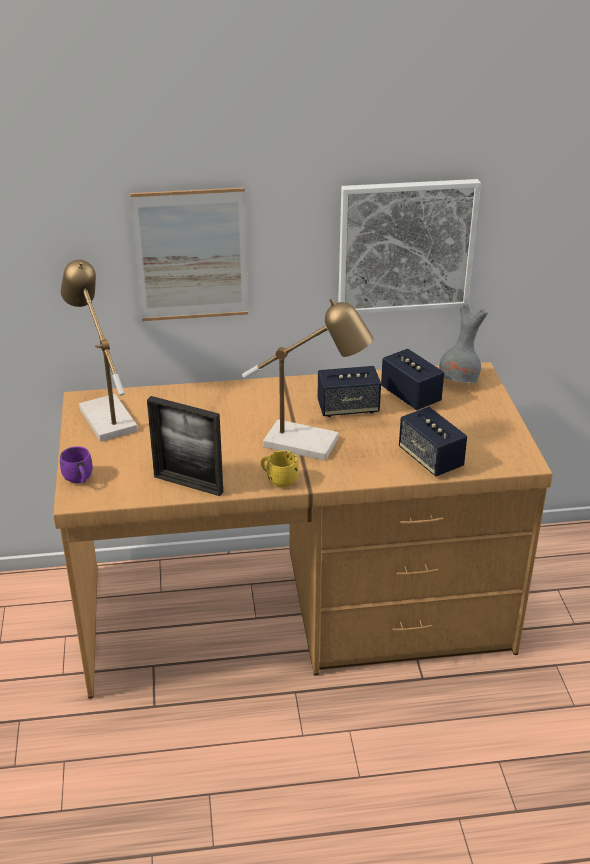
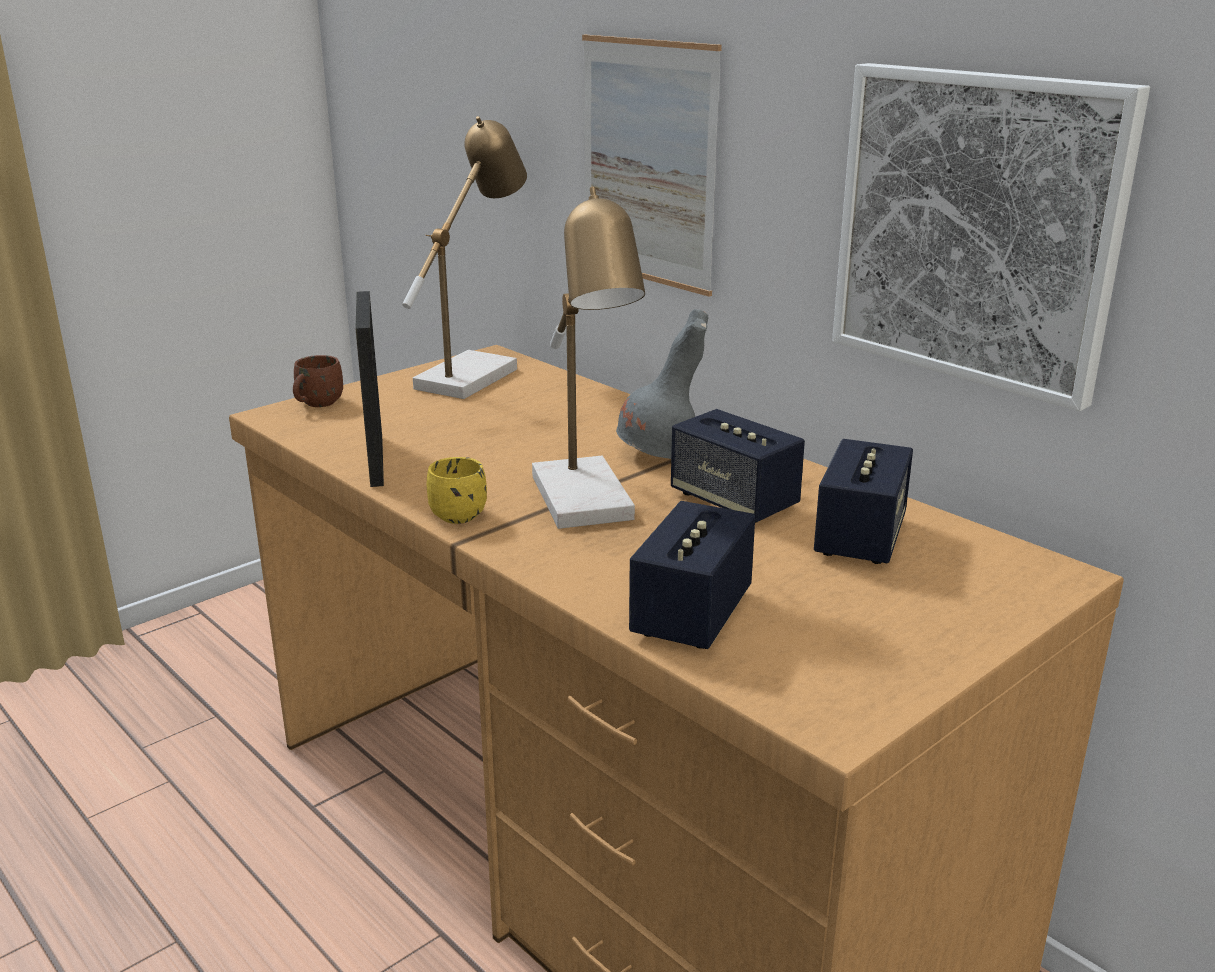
camera: 55 degrees right, 10 degrees down
purple mug [60,446,93,483] -> brown mug [293,355,343,407]
grey vase [439,304,488,383] -> grey vase moved to [616,309,708,459]

